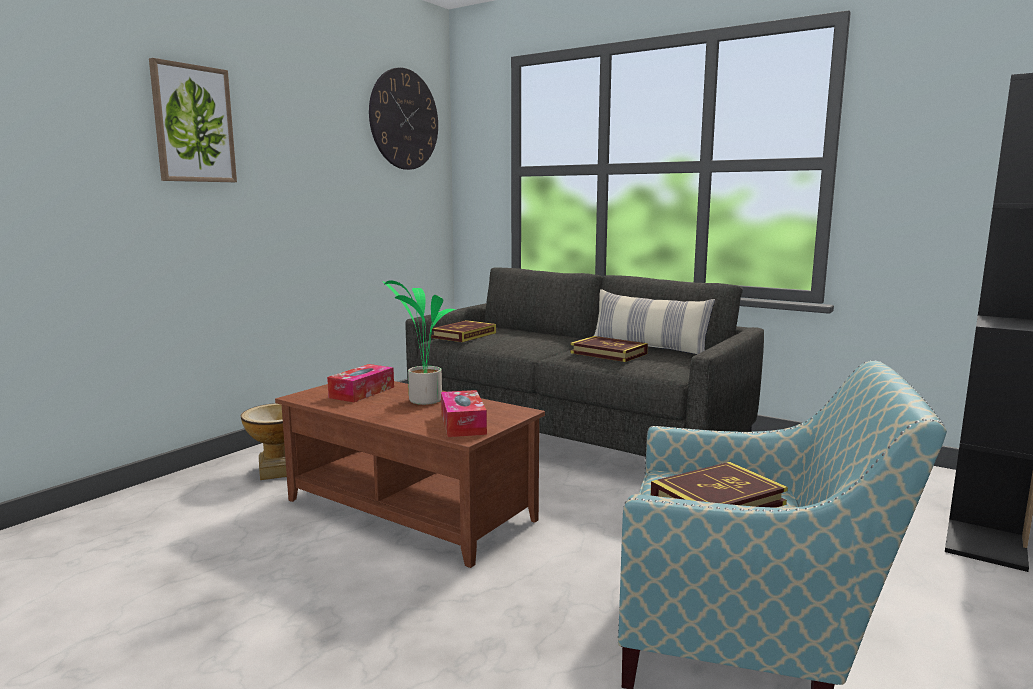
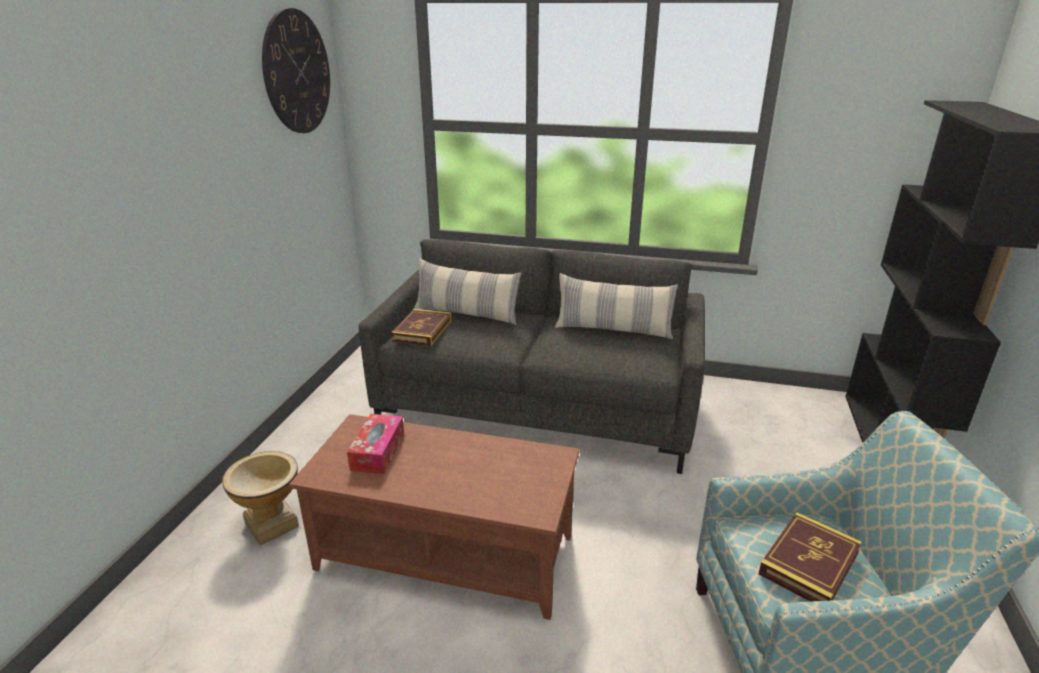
camera: 20 degrees left, 15 degrees up
picture [149,58,237,182] -> none
potted plant [382,280,456,405] -> none
tissue box [441,390,487,437] -> none
book [570,336,648,362] -> none
none -> pillow [414,258,522,325]

